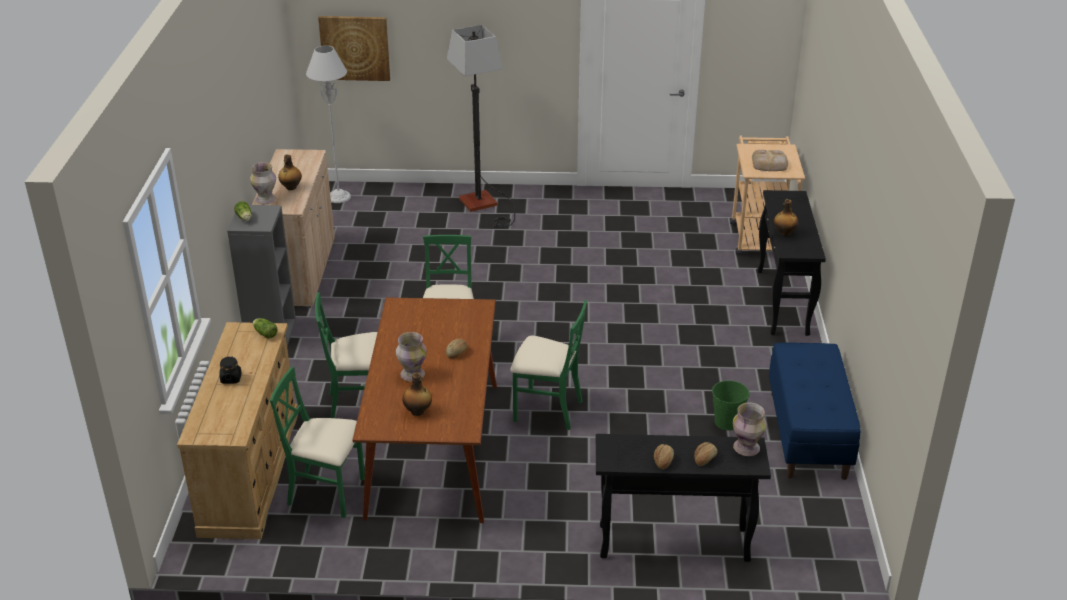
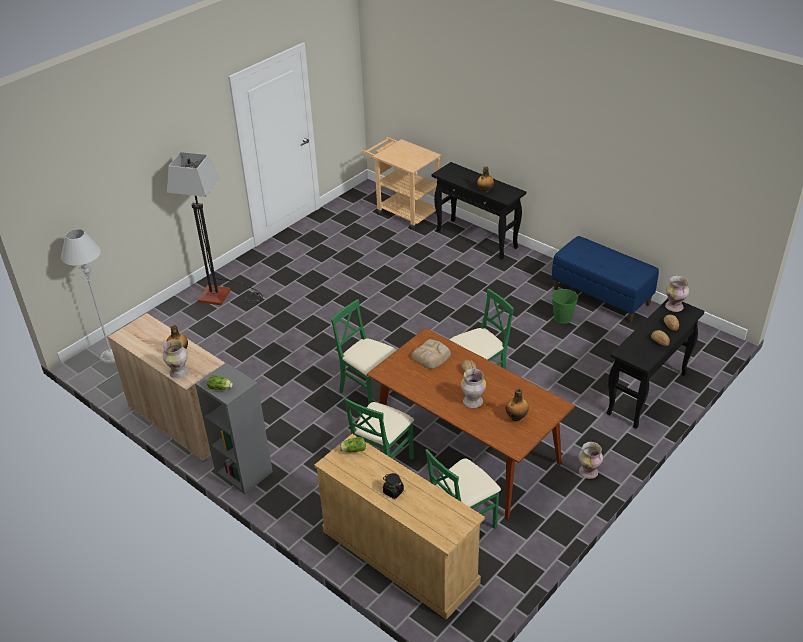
camera: 50 degrees left, 5 degrees up
picture [318,16,390,81] -> none
bread [752,150,788,171] -> bread moved to [411,339,451,369]
none -> vase [579,442,603,479]

